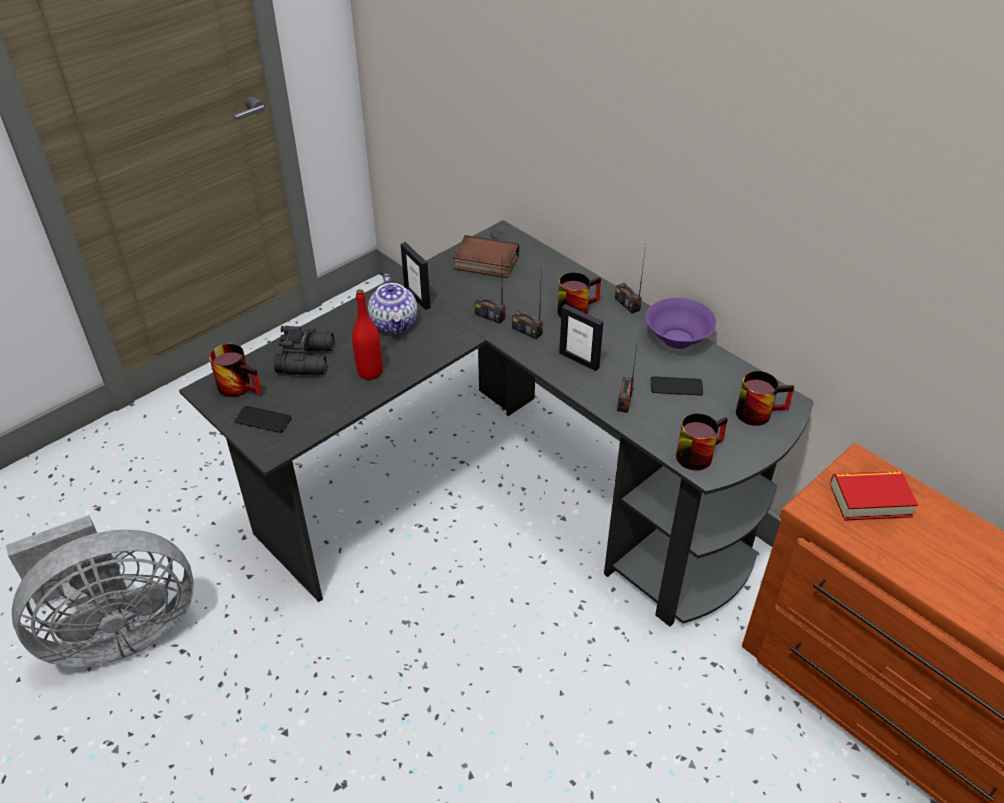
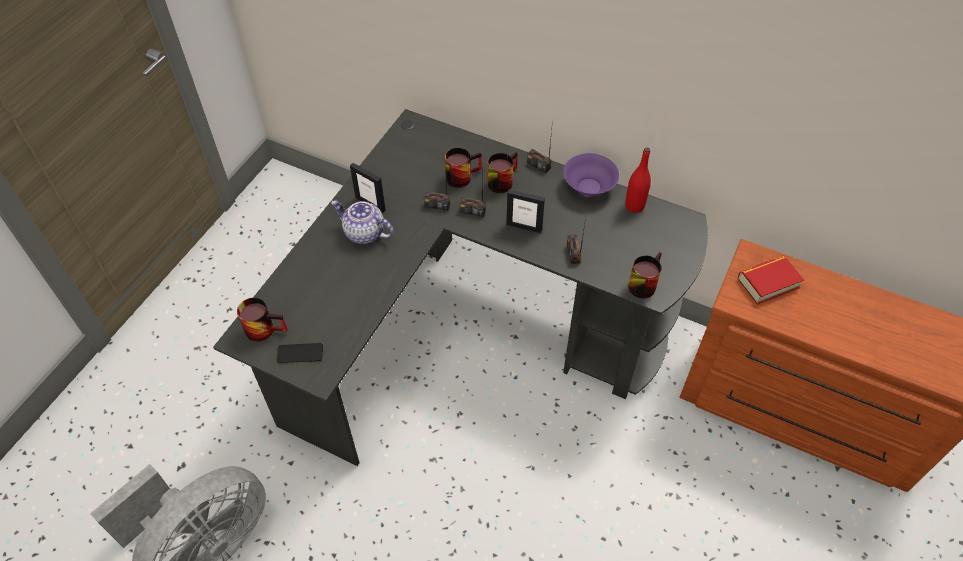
camera: 20 degrees left, 10 degrees up
black binoculars [274,326,334,375] -> none
red bottle [352,289,382,380] -> red bottle moved to [625,147,651,213]
teapot [368,274,418,335] -> teapot turned 150 degrees clockwise [331,200,393,244]
book [453,235,519,278] -> none
phone [651,376,703,395] -> none
mug [736,371,794,426] -> mug moved to [445,148,482,188]

